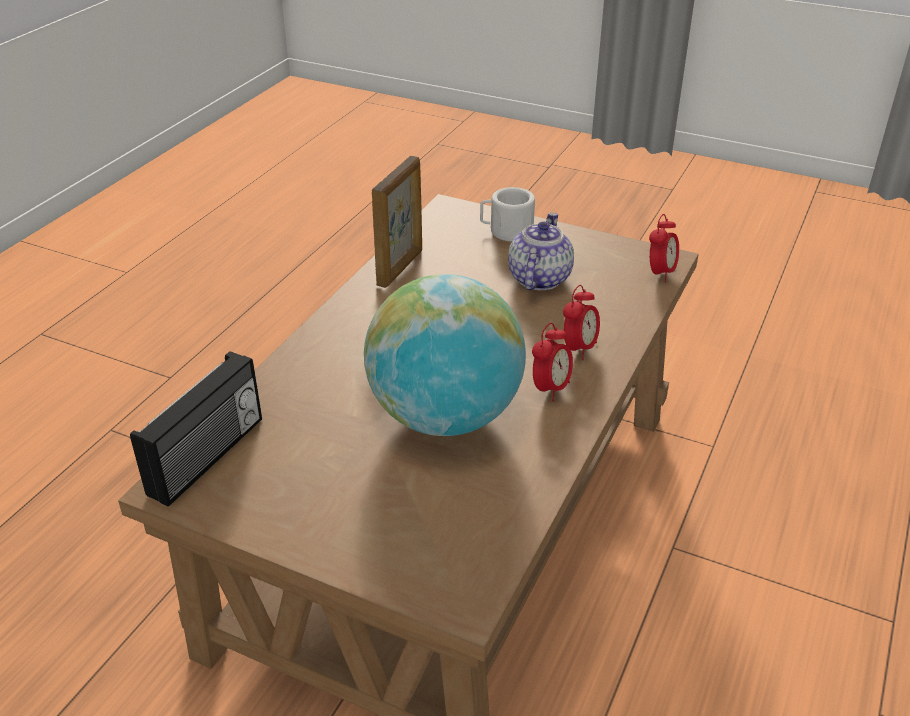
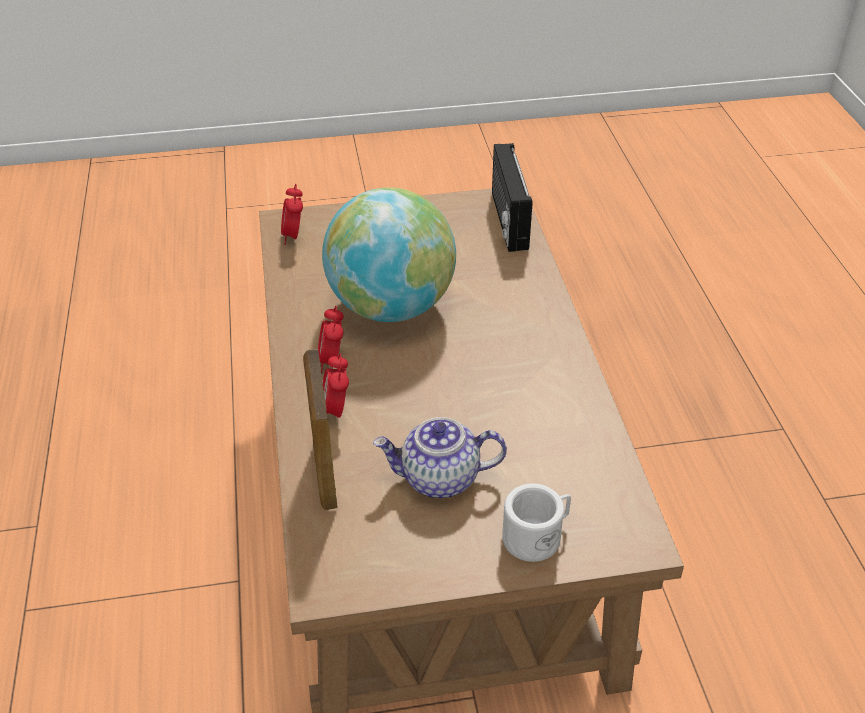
camera: 145 degrees right, 5 degrees up
picture frame [372,156,422,288] -> picture frame moved to [303,349,338,510]
teapot [508,212,574,290] -> teapot turned 105 degrees clockwise [373,417,507,498]
alarm clock [649,214,679,282] -> alarm clock moved to [281,184,303,245]

